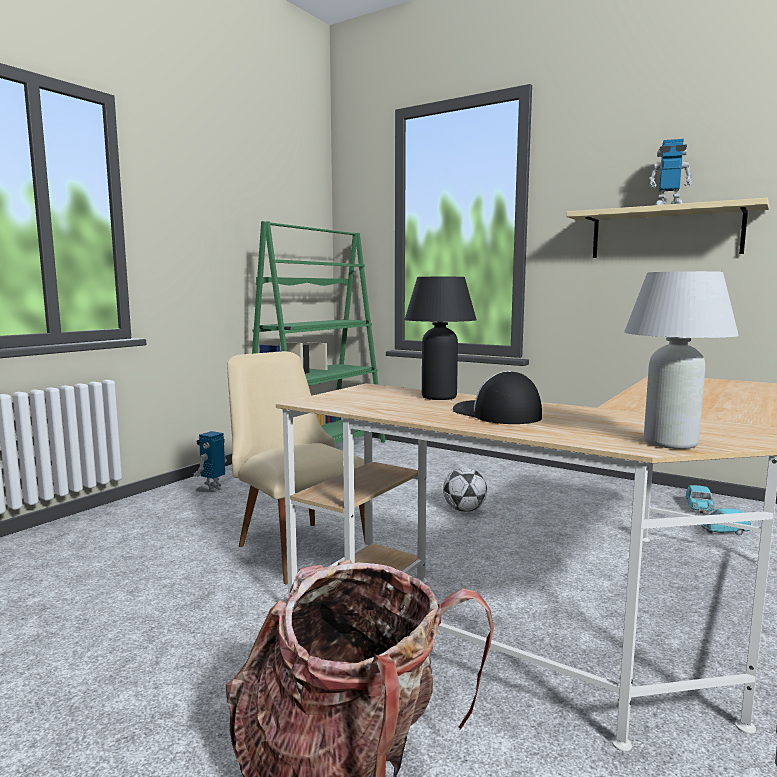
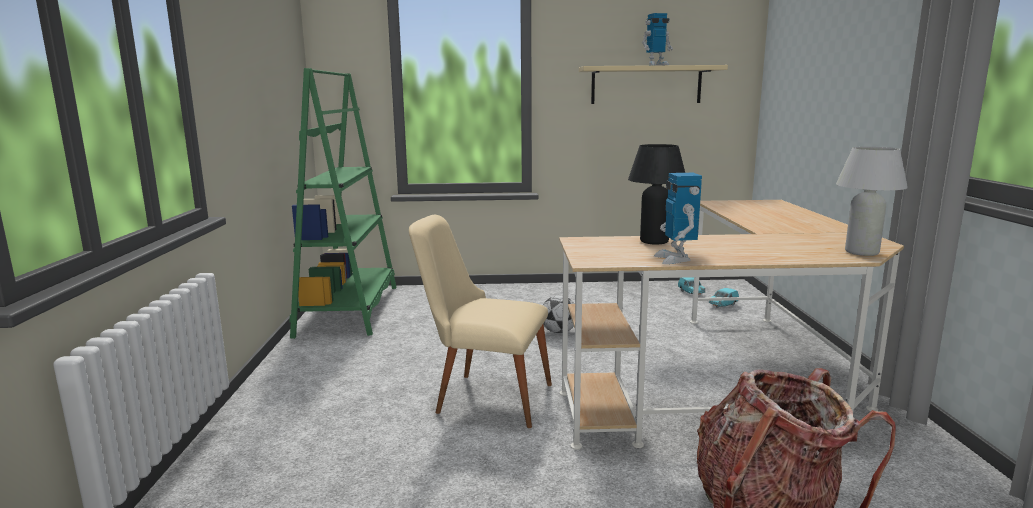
camera: 35 degrees left, 5 degrees up
toy robot [193,431,227,492] -> toy robot moved to [654,173,702,264]
cap [453,371,542,424] -> none

